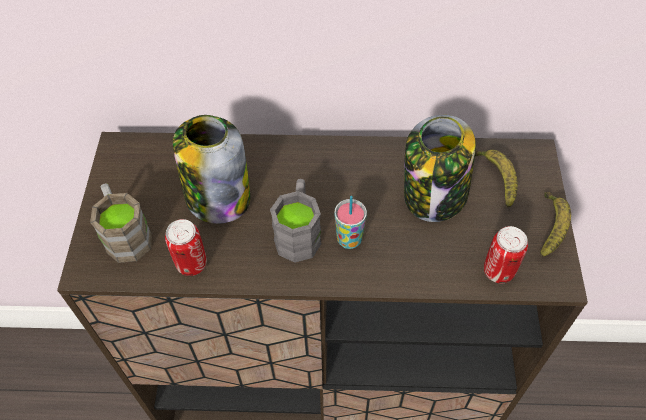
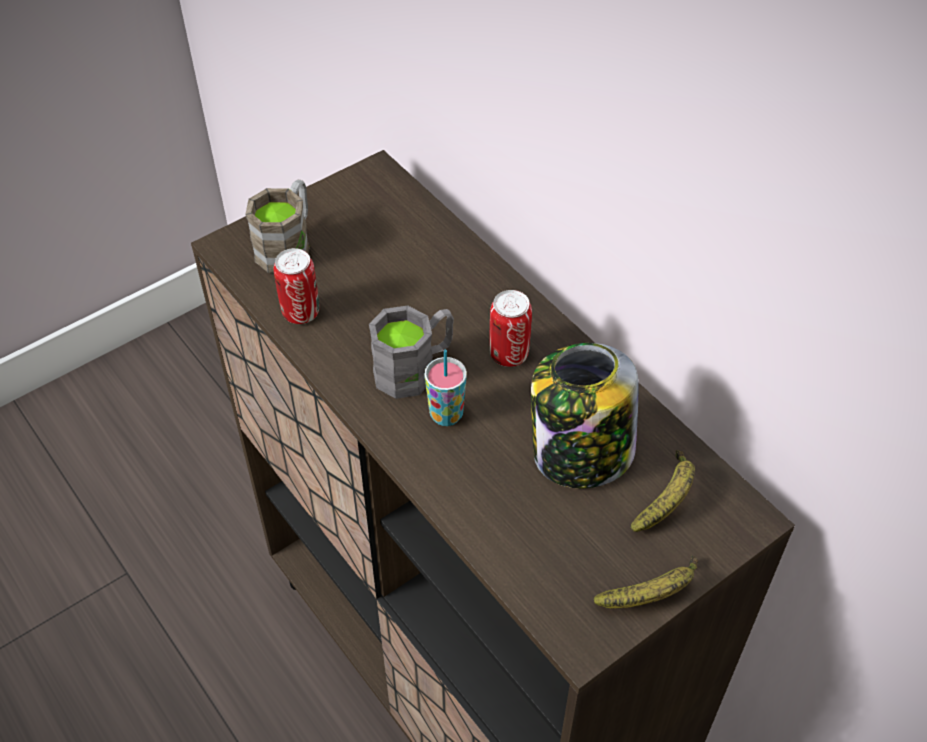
camera: 50 degrees right, 5 degrees down
jar [173,115,251,224] -> none
can [484,226,528,283] -> can moved to [490,290,532,367]

